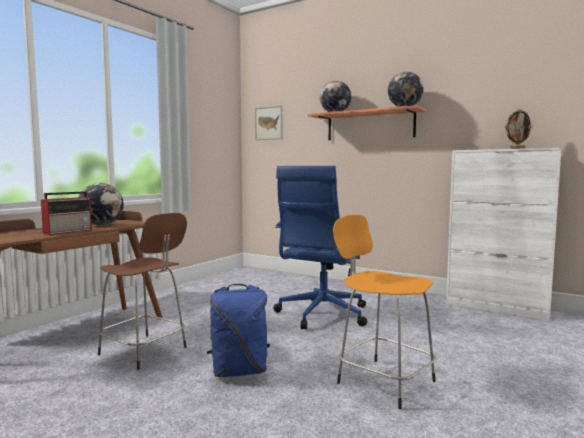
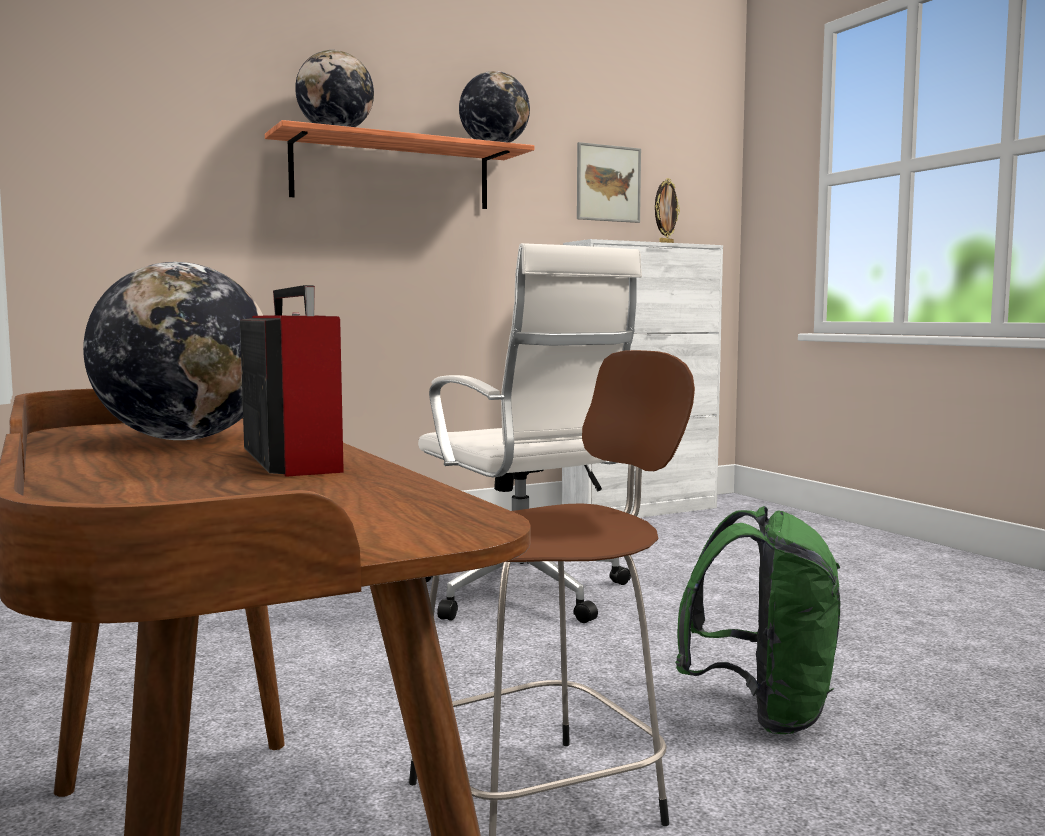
camera: 60 degrees left, 0 degrees up
blue backpack [207,284,270,377] -> green backpack [675,506,840,734]
picture [255,106,282,140] -> picture moved to [577,142,641,223]
blue office chair [273,166,367,329] -> white office chair [418,243,642,623]
orange stool [333,215,436,409] -> none

